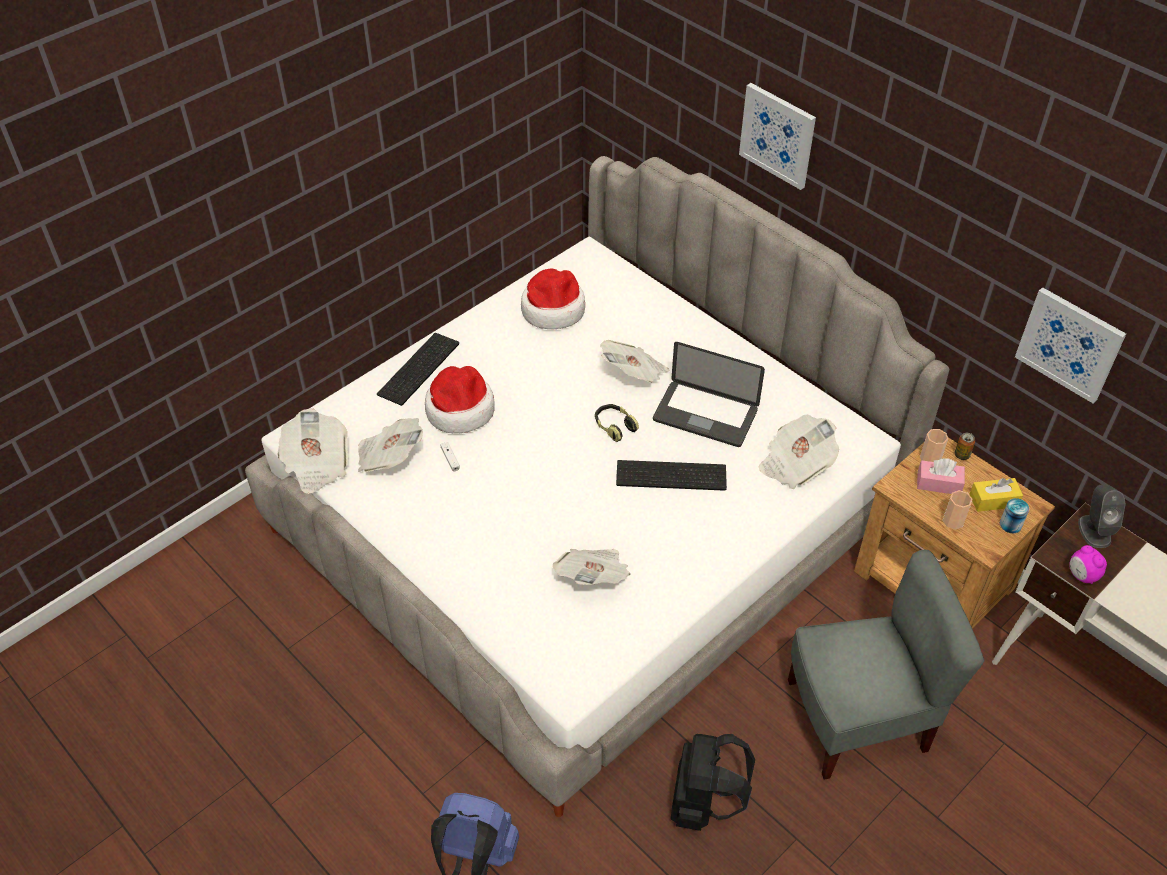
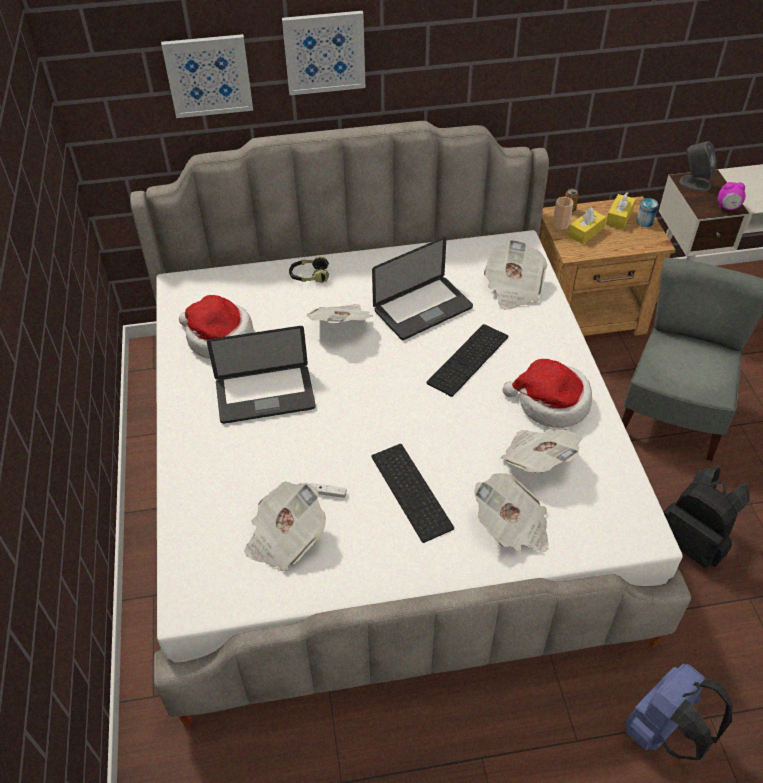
camera: 55 degrees left, 0 degrees up
newspaper [277,409,348,494] -> newspaper moved to [474,473,549,552]
keyboard [377,333,459,406] -> keyboard moved to [371,444,454,543]
hat [425,366,495,433] -> hat moved to [502,359,592,428]
headphones [595,404,639,442] -> headphones moved to [289,256,329,283]
pink tissue box [917,458,965,494] -> yellow tissue box [568,207,606,244]
cup [943,490,972,529] -> none
picture [1015,287,1126,403] -> picture moved to [161,34,253,118]
none -> laptop [207,326,316,424]

